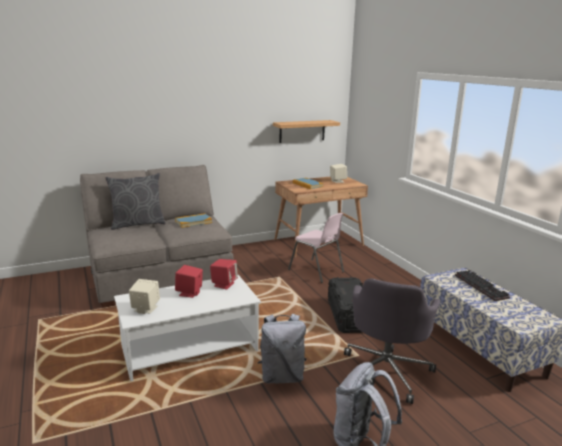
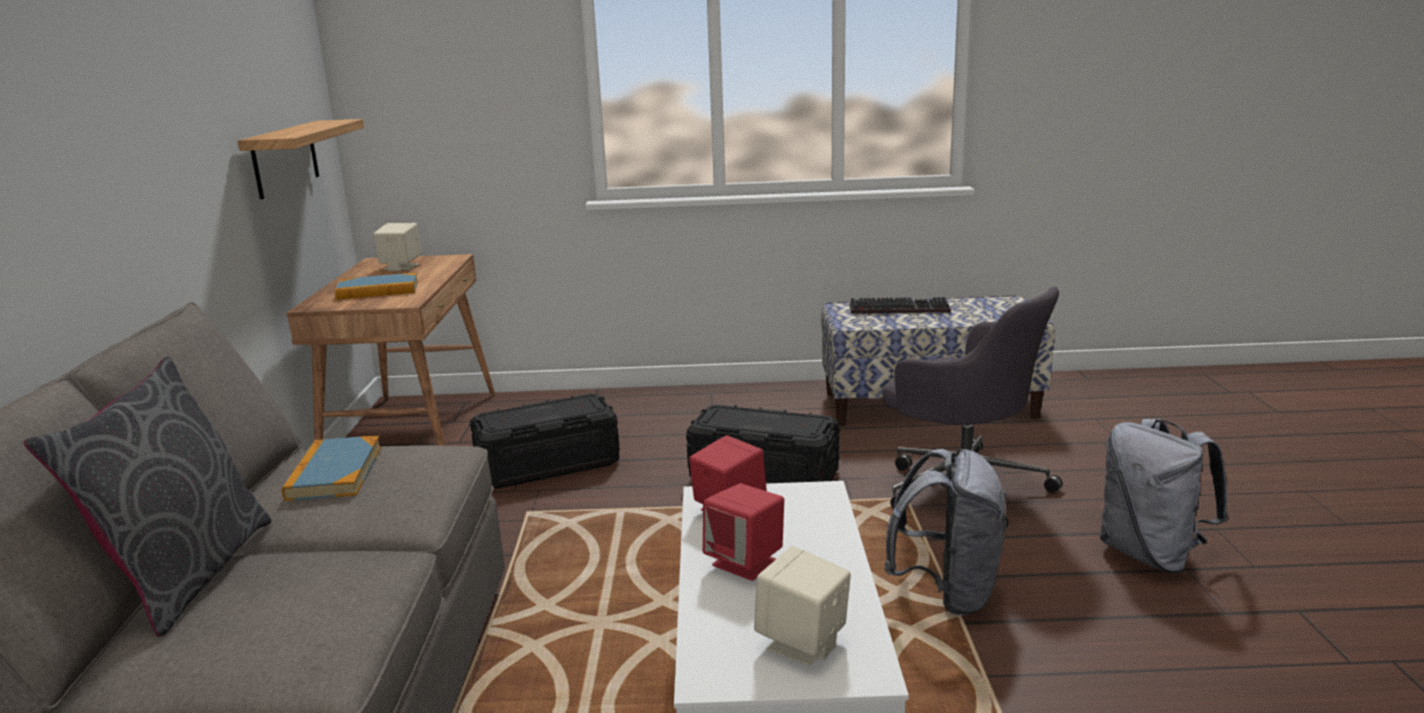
camera: 65 degrees left, 0 degrees up
pink chair [288,213,344,283] -> black storage box [470,394,620,489]

